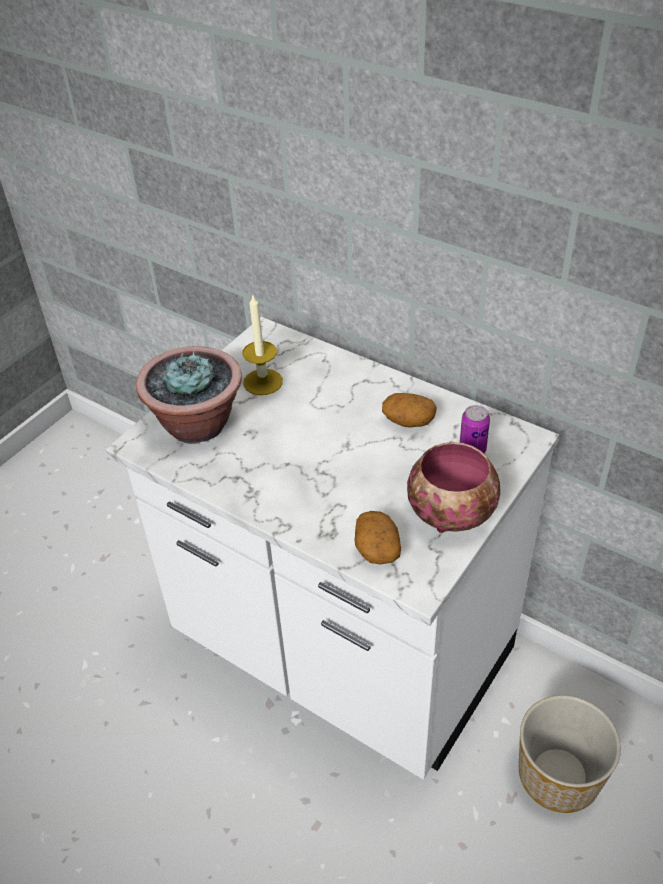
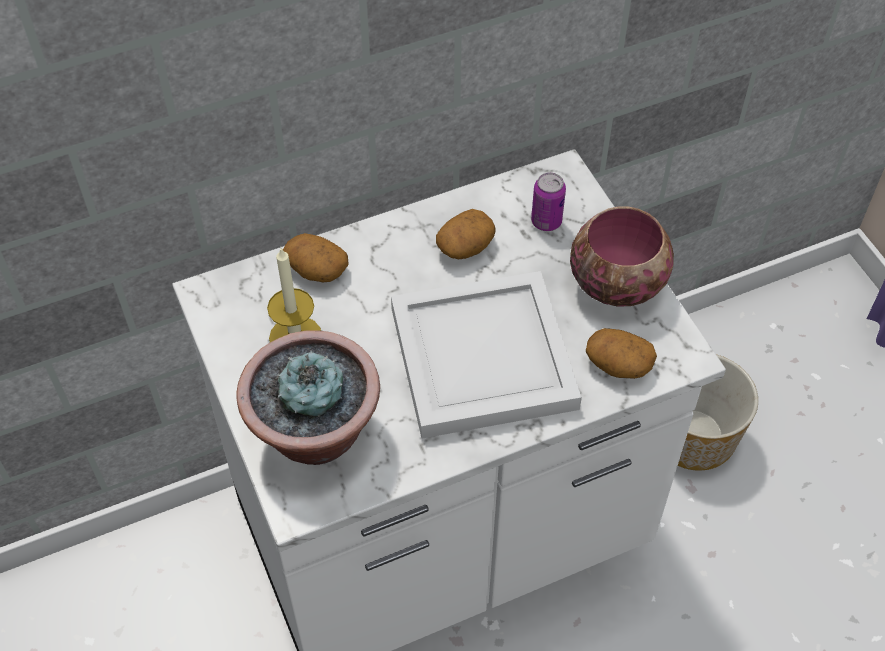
camera: 60 degrees left, 10 degrees up
none -> potato [283,233,349,282]
none -> white tray [391,271,582,439]

